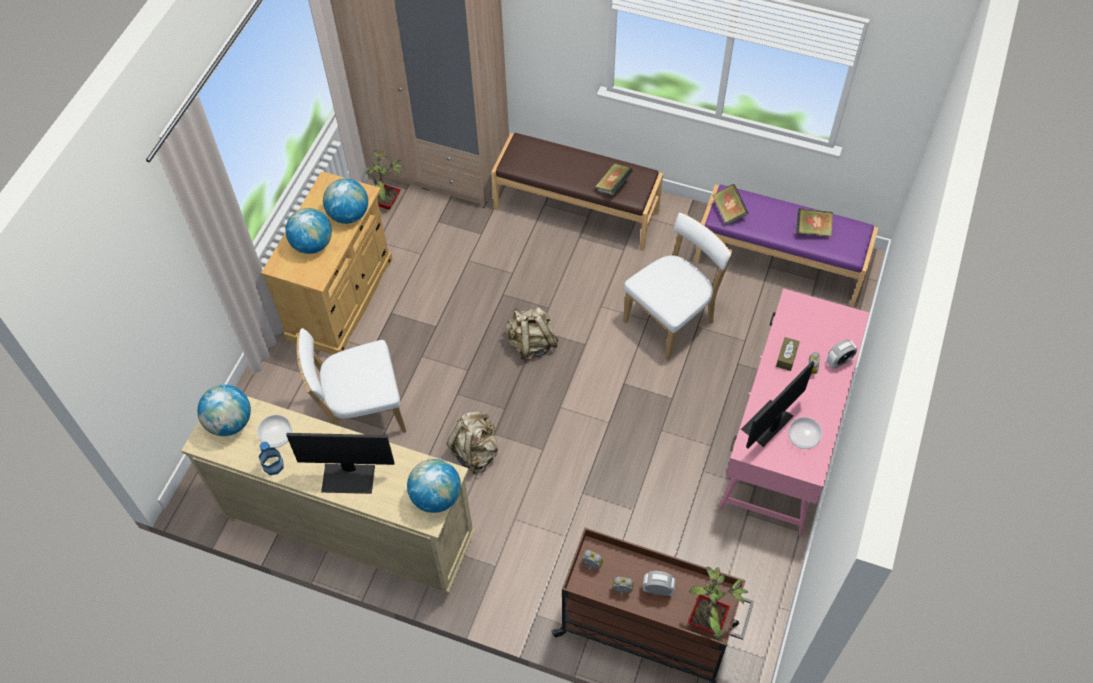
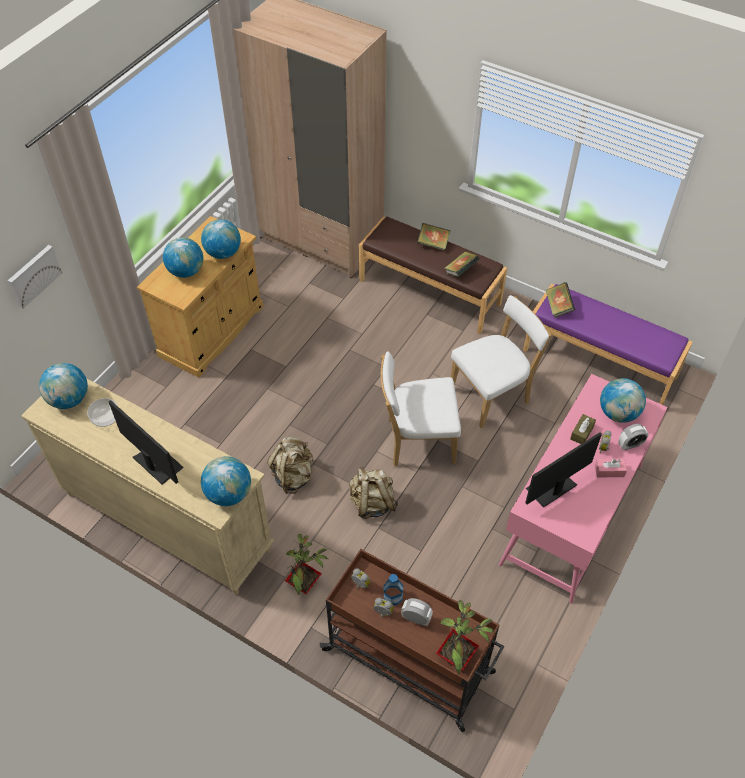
camera: 10 degrees right, 5 degrees down
bottle [259,442,284,475] -> bottle moved to [384,574,403,605]
monitor [286,433,394,494] -> monitor turned 150 degrees counterclockwise [109,400,184,485]
white chair [296,328,406,433] -> white chair moved to [381,351,461,466]
potted plant [366,150,405,210] -> potted plant moved to [285,534,329,595]
beige backpack [506,307,559,360] -> beige backpack moved to [349,467,398,519]
bowl [788,417,822,449] -> none
book [796,208,833,237] -> book moved to [417,223,450,251]
none -> picture [8,245,62,309]
none -> pink tissue box [595,458,627,477]
none -> globe [600,378,646,423]

